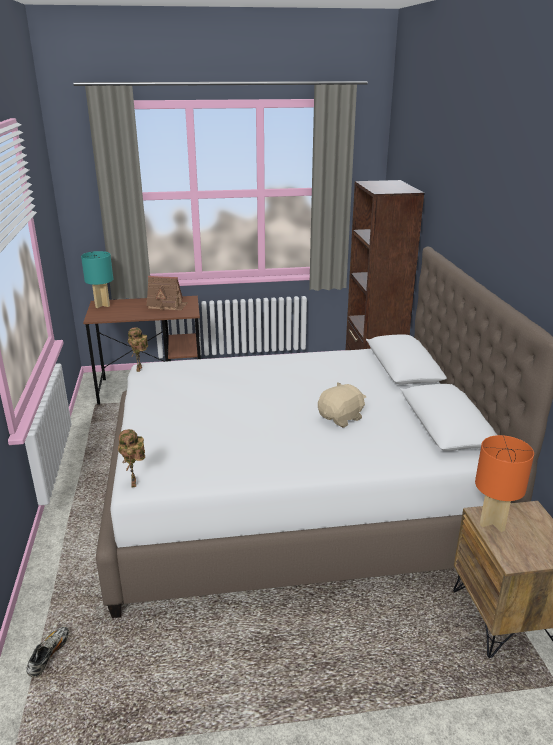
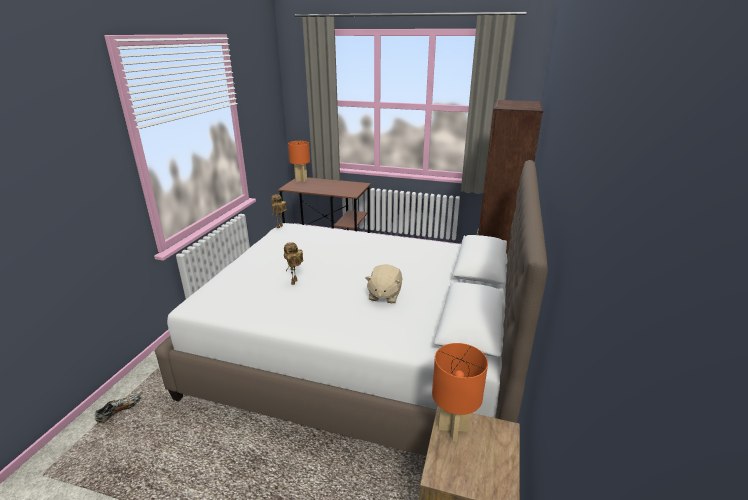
camera: 25 degrees right, 0 degrees up
turquoise table lamp [81,251,113,308] -> orange table lamp [288,141,310,182]
toy robot [118,429,145,487] -> toy robot moved to [284,242,304,285]
toy house [146,276,188,310] -> none
beige plush toy [318,382,366,428] -> beige plush toy turned 120 degrees clockwise [365,264,402,303]

